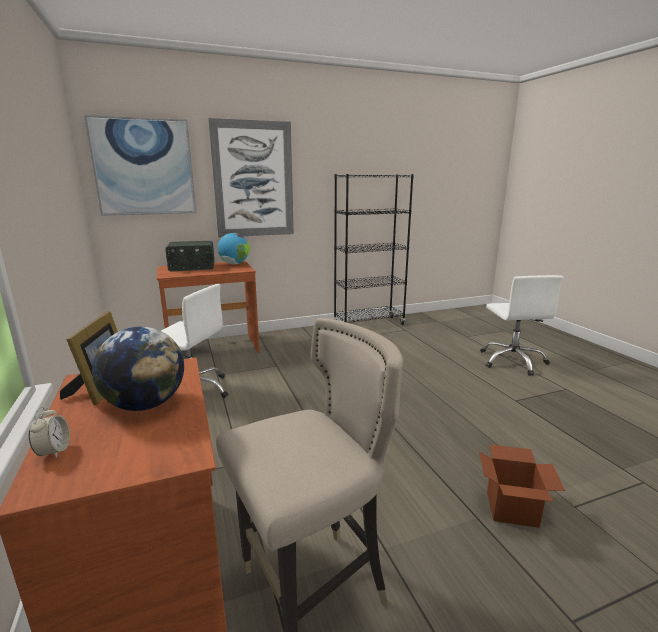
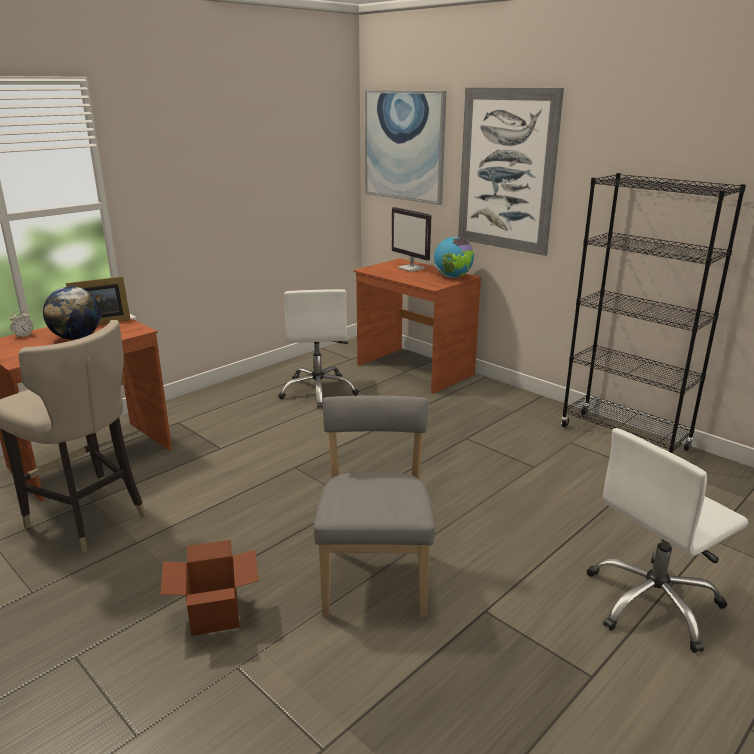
camera: 65 degrees right, 5 degrees up
radio [165,241,215,271] -> monitor [392,207,431,272]
none -> grey chair [313,396,435,617]

